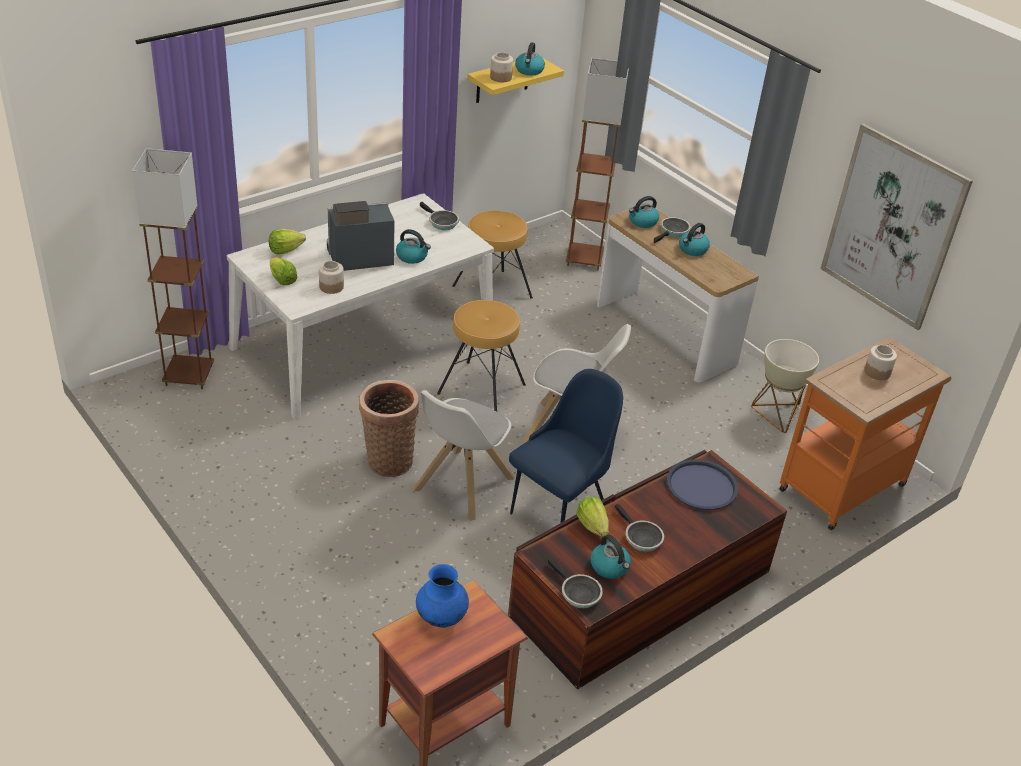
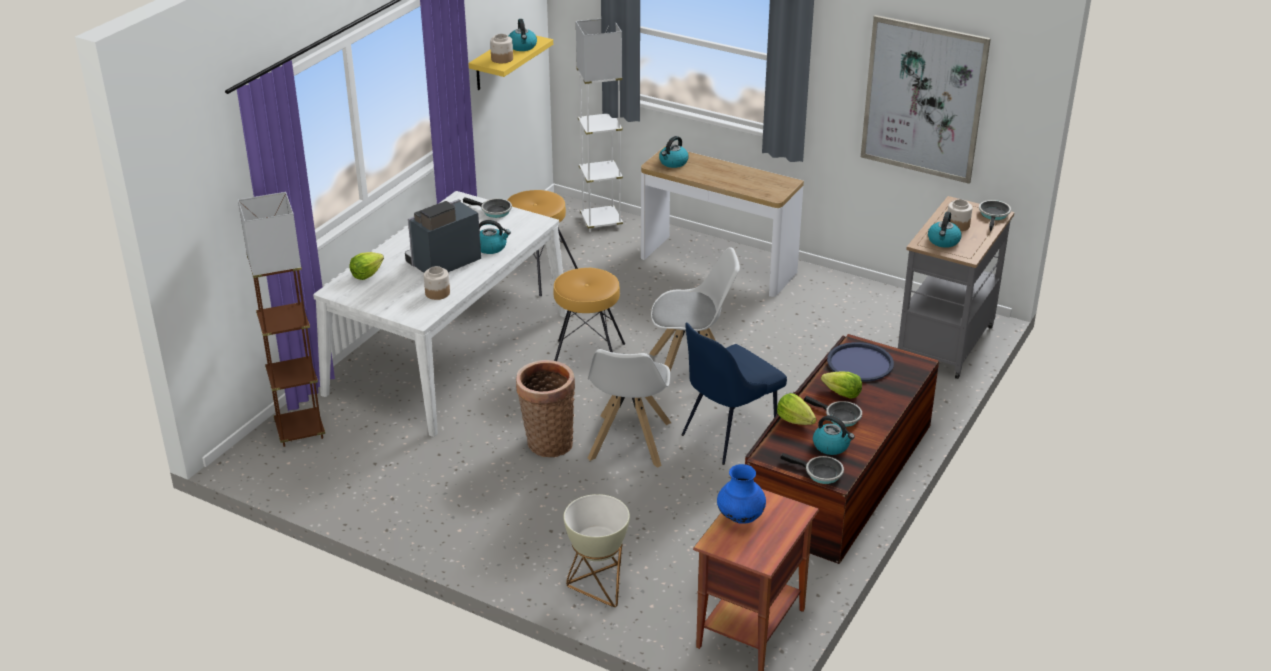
camera: 20 degrees left, 5 degrees down
lettuce [270,257,298,285] -> lettuce moved to [821,372,862,399]
blue chair [509,369,623,523] -> blue chair turned 150 degrees counterclockwise [682,323,787,465]
brown floor lamp [566,58,629,270] -> white floor lamp [576,18,623,232]
frying pan [654,217,691,243] -> frying pan moved to [979,200,1011,231]
kettle [679,223,710,256] -> kettle moved to [928,212,962,248]
planter [751,339,819,433] -> planter moved to [563,494,630,607]
orange cart [779,337,951,530] -> grey cart [898,196,1014,379]

